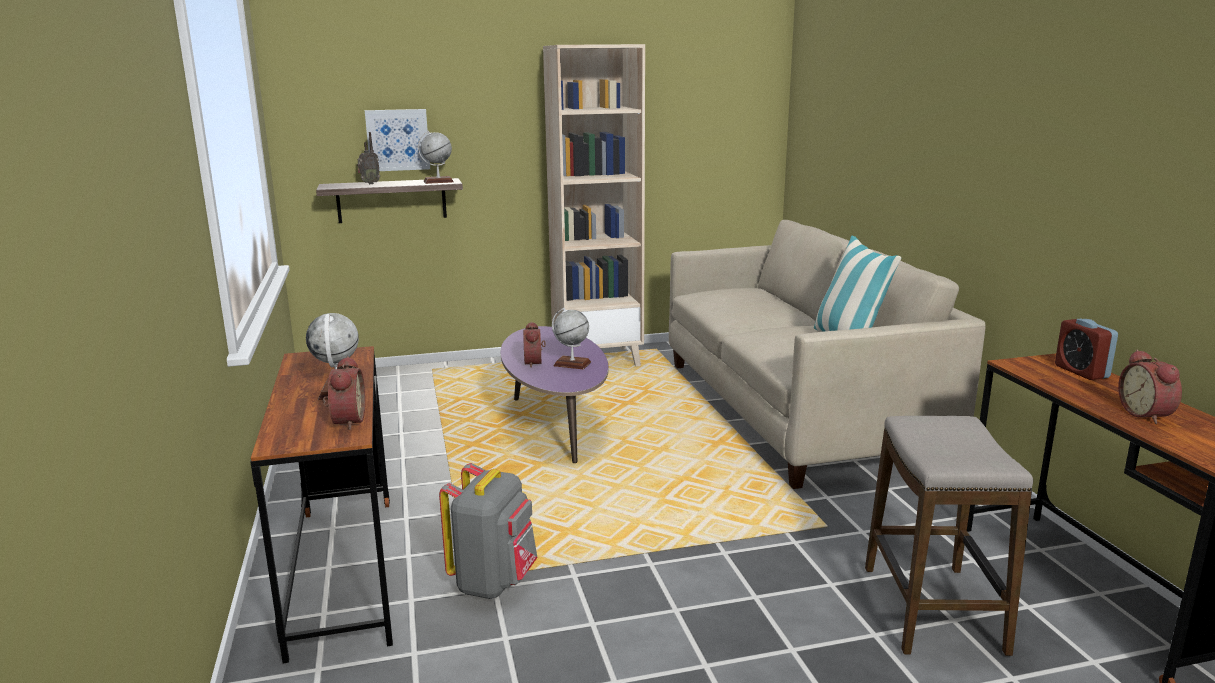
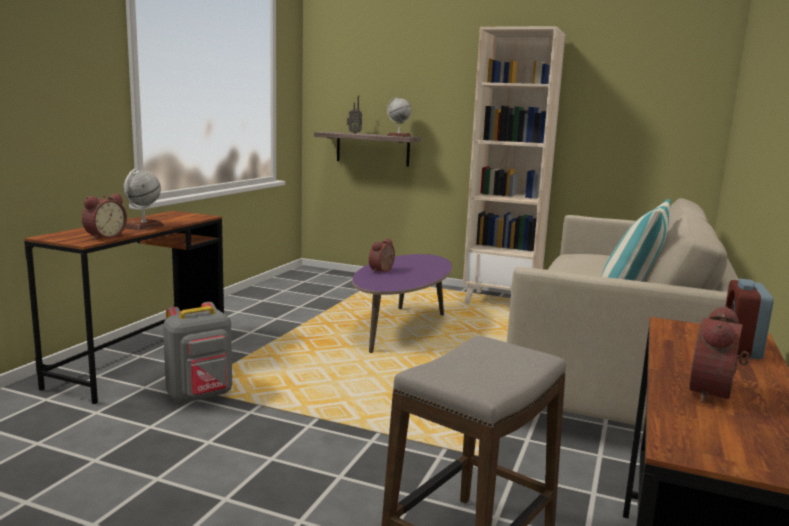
camera: 35 degrees right, 5 degrees down
picture [365,109,430,171] -> none
globe [552,308,591,369] -> none

